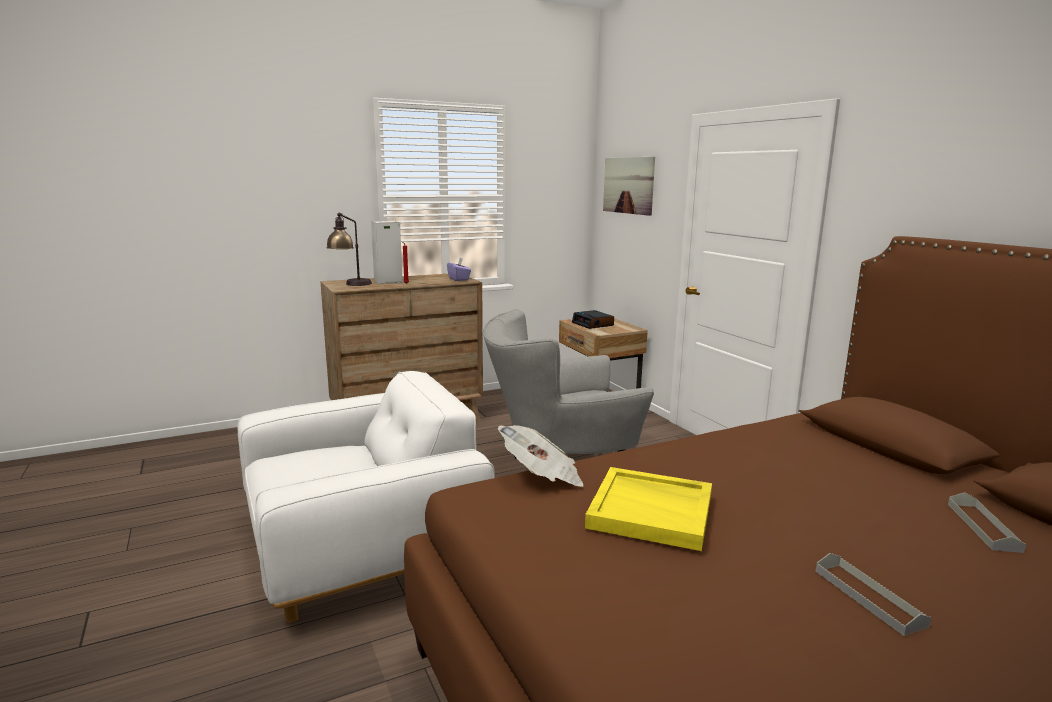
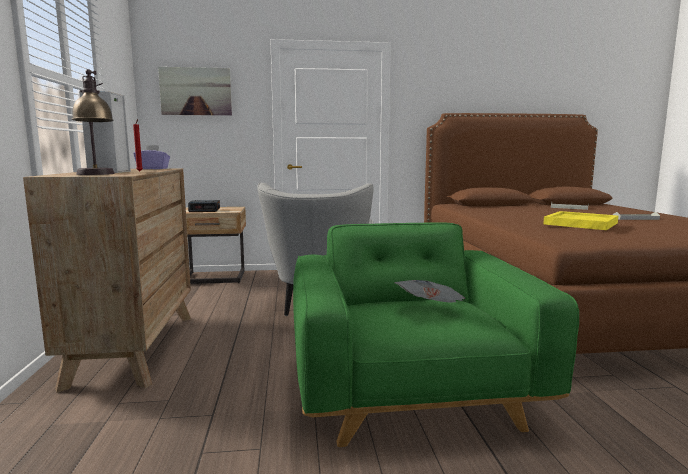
camera: 70 degrees left, 5 degrees down
white armchair [237,371,495,623] -> green armchair [293,222,579,447]
newspaper [498,425,584,487] -> newspaper moved to [394,280,465,303]

